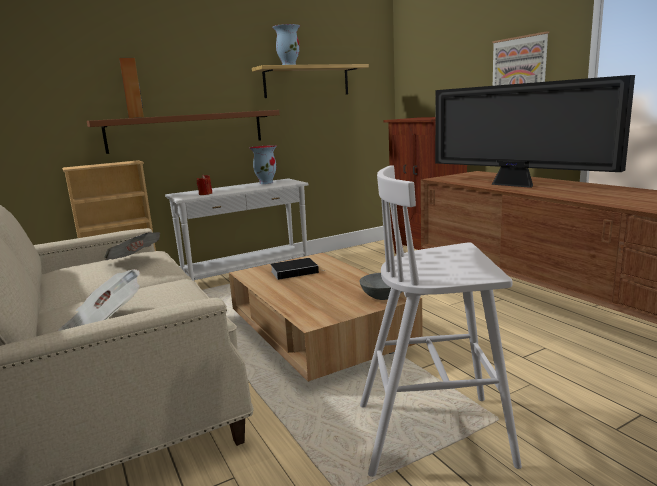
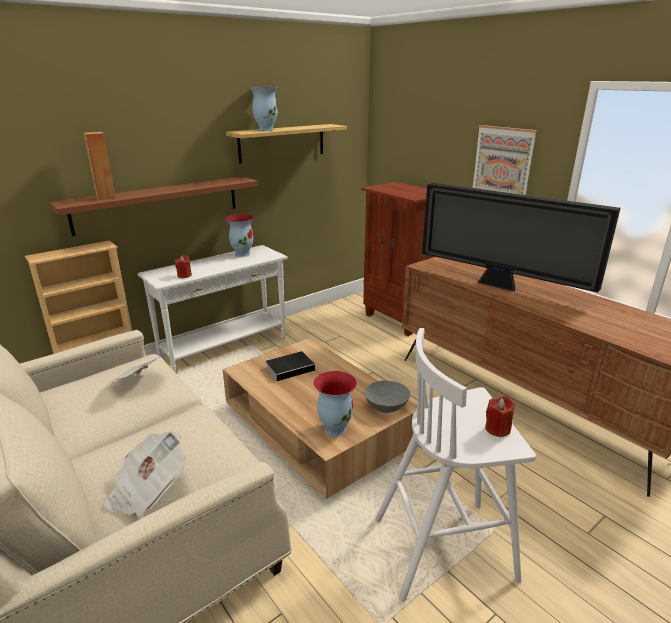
camera: 10 degrees left, 10 degrees up
none -> vase [313,371,357,436]
none -> red candle [485,396,515,438]

